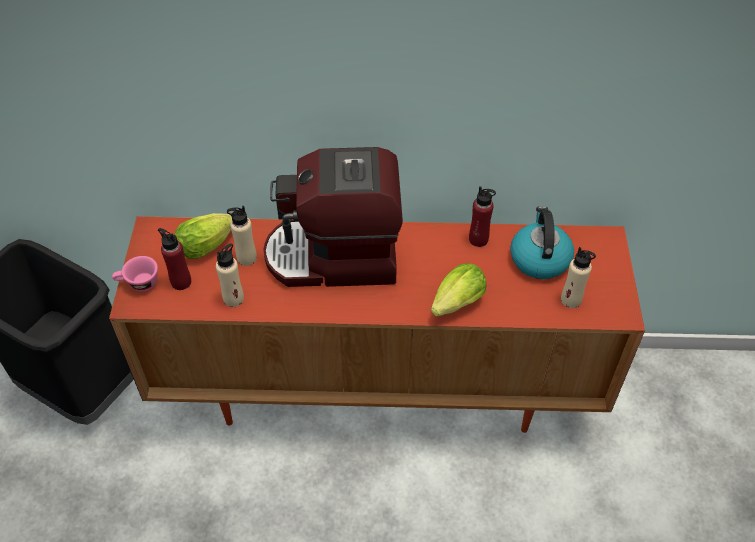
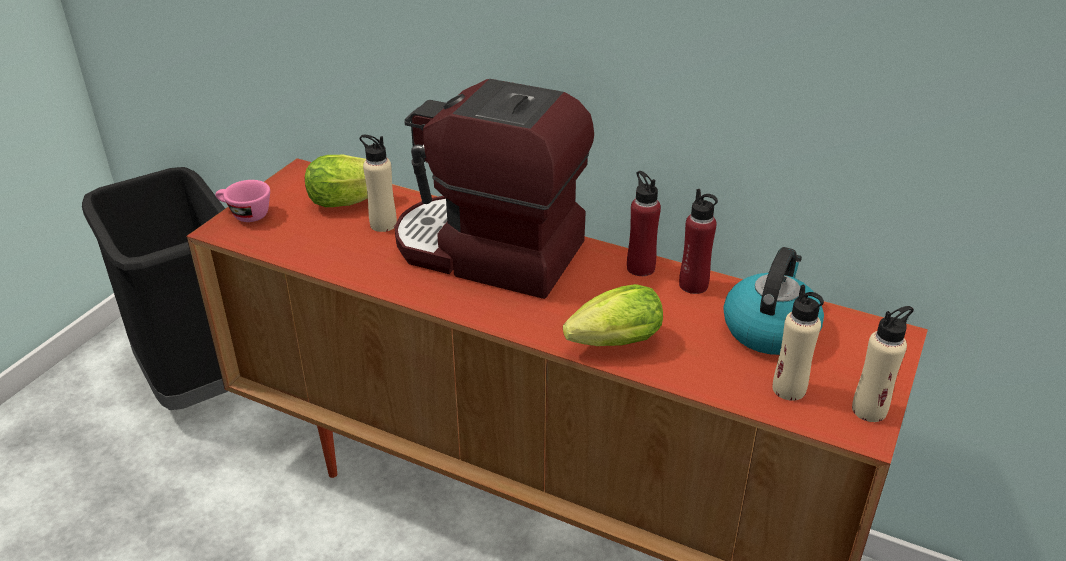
camera: 25 degrees right, 15 degrees down
red bottle [158,228,191,290] -> red bottle moved to [627,171,661,276]
beige bottle [216,243,244,307] -> beige bottle moved to [852,306,914,422]

